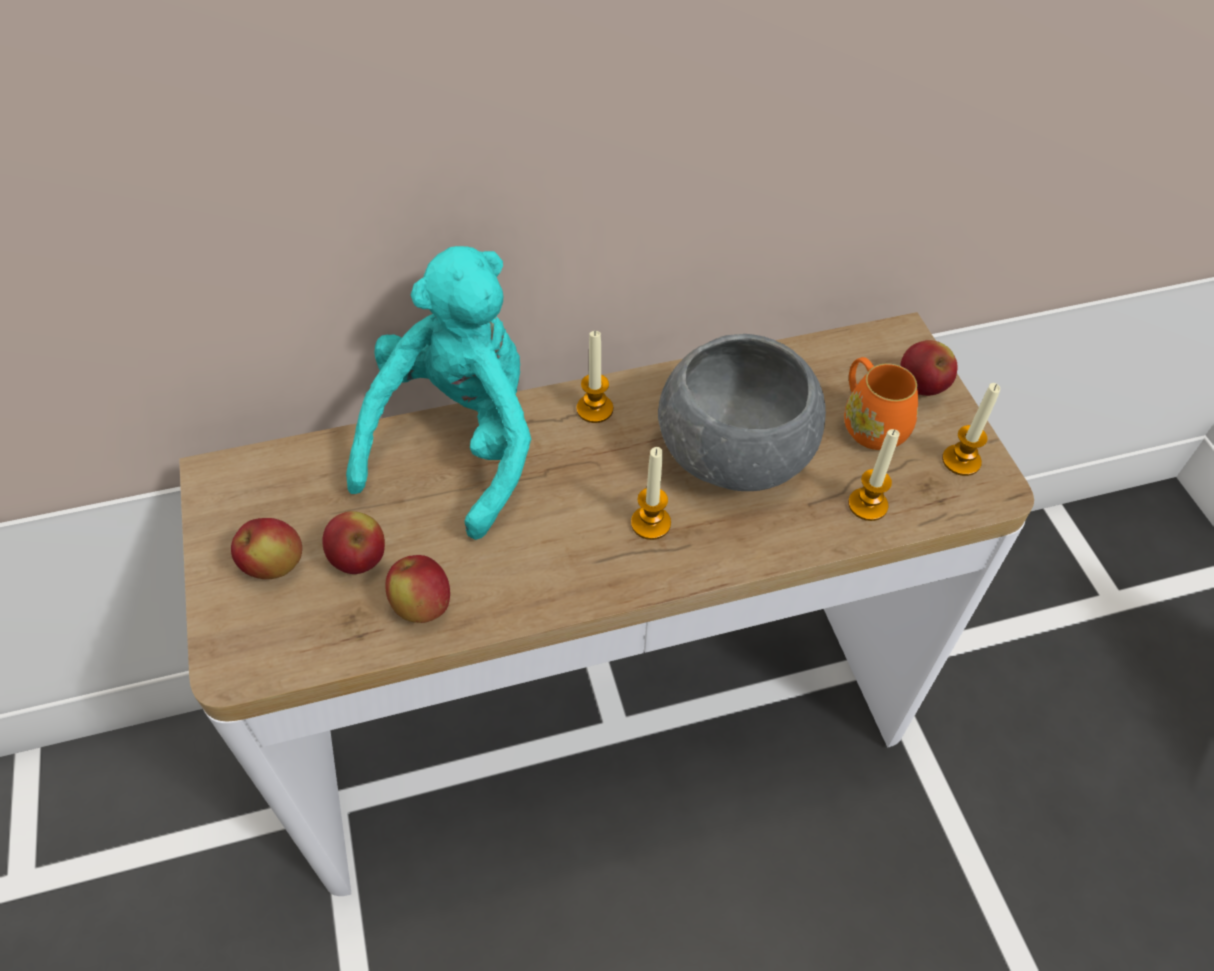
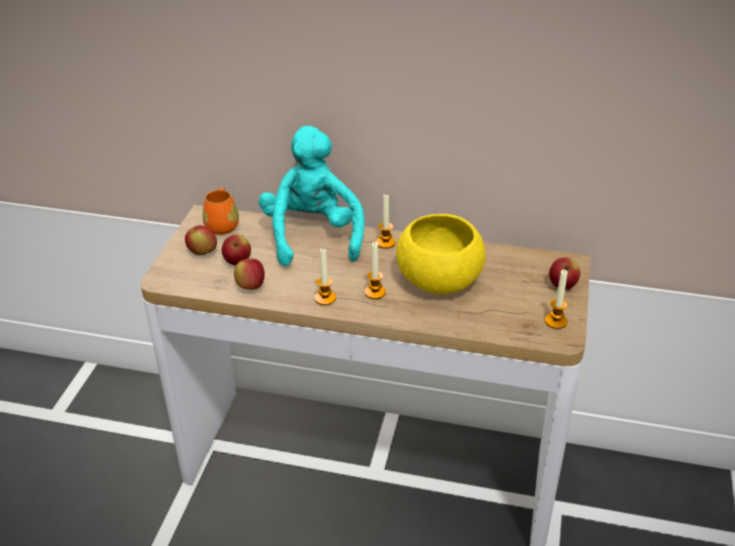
camera: 30 degrees right, 15 degrees down
turquoise plush toy [346,246,531,540] -> turquoise plush toy turned 60 degrees counterclockwise [259,126,365,266]
grey bowl [658,334,826,491] -> yellow bowl [396,214,486,294]
orange mug [844,357,918,450] -> orange mug moved to [203,188,239,235]
candle [848,429,900,521] -> candle moved to [315,248,336,305]

